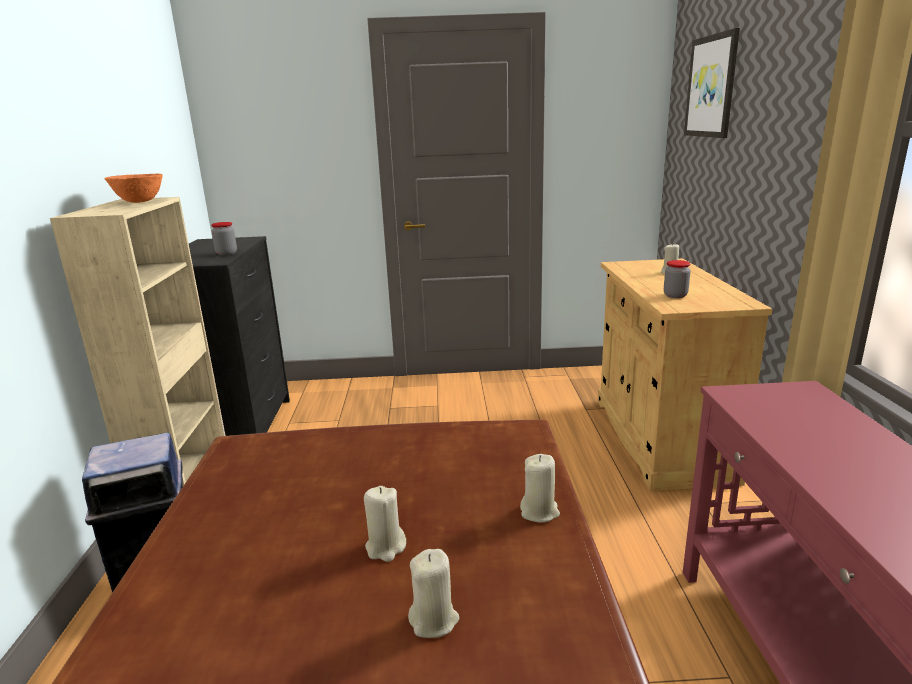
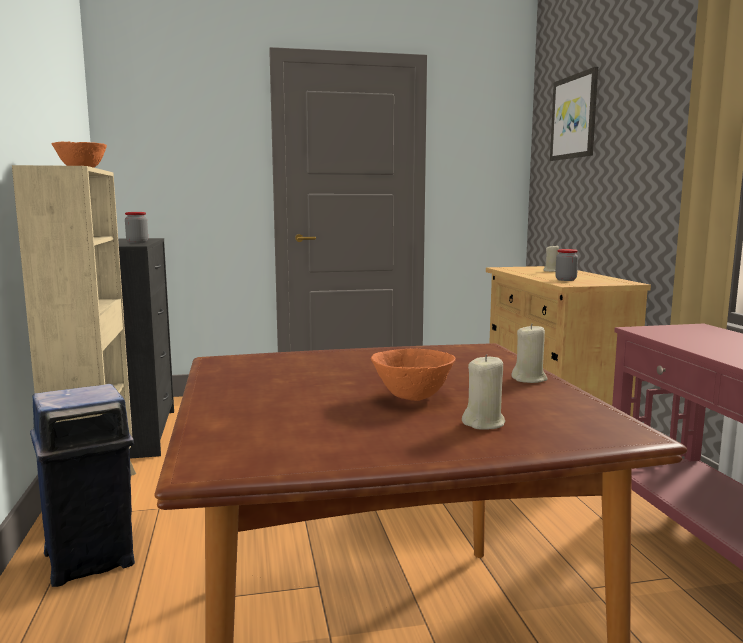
camera: 10 degrees left, 10 degrees down
beige candle [364,486,406,562] -> orange bowl [371,349,456,401]

